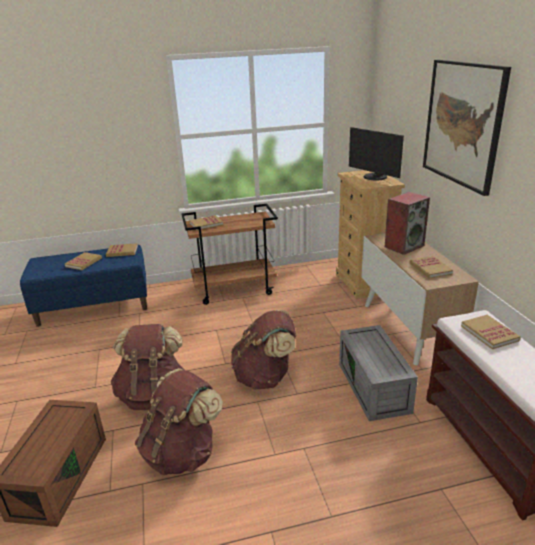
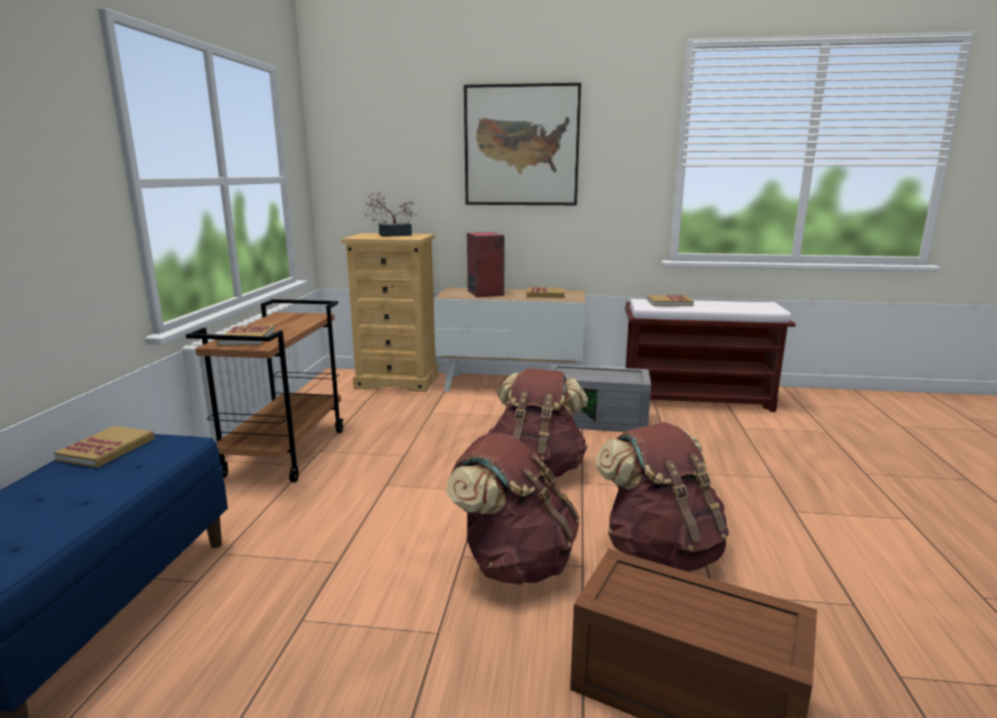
camera: 70 degrees left, 10 degrees down
book [65,252,102,270] -> none
monitor [349,127,404,180] -> potted plant [365,191,418,237]

